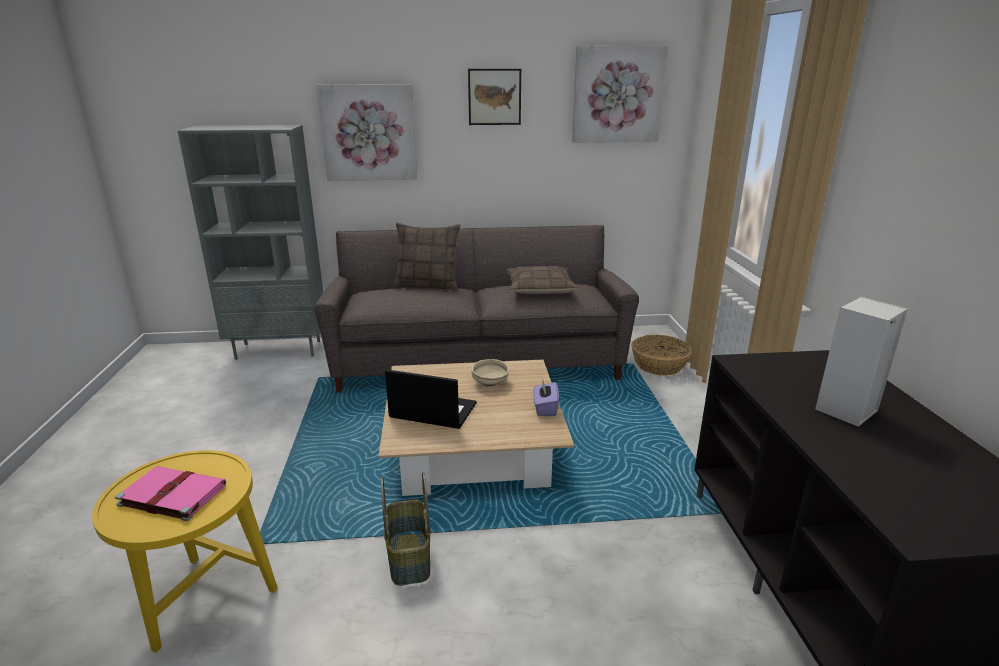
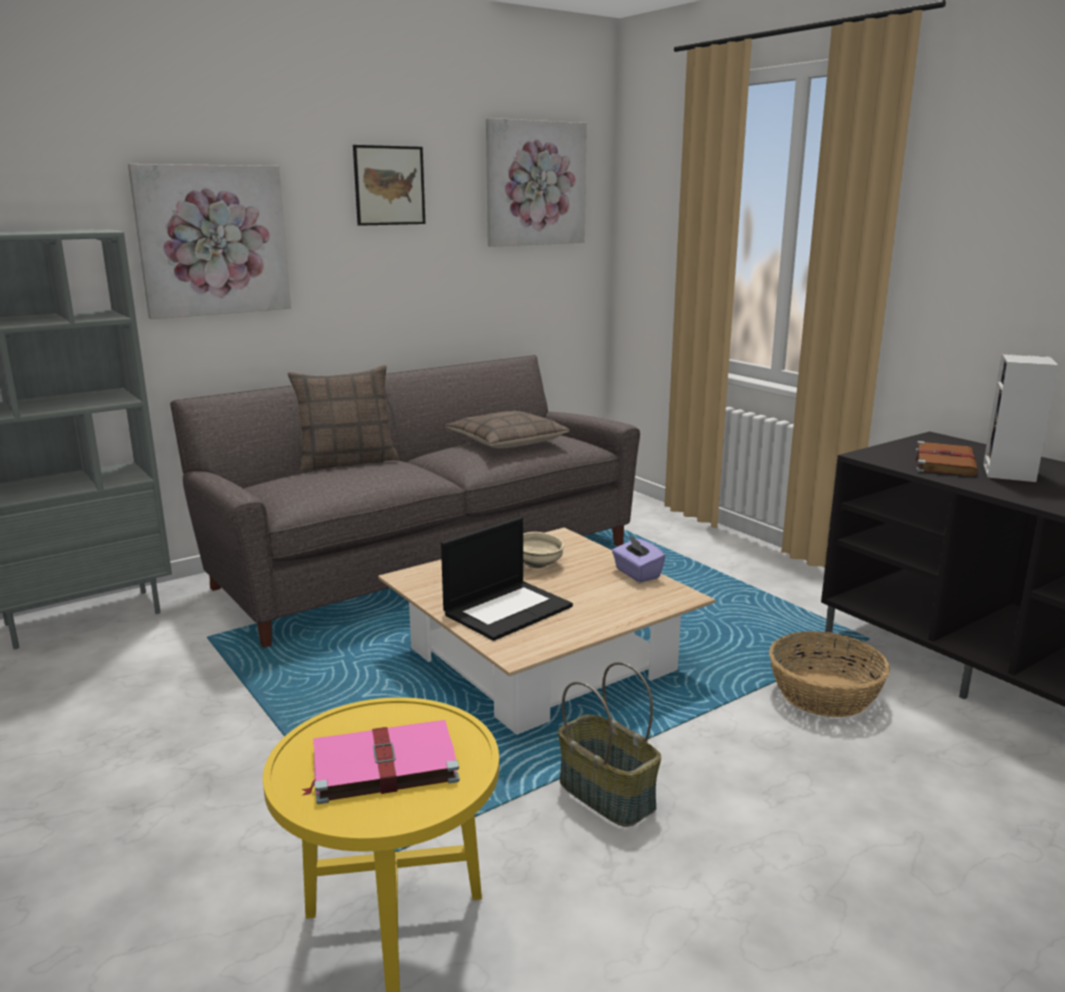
camera: 30 degrees left, 5 degrees down
laptop [385,369,476,429] -> laptop turned 150 degrees clockwise [441,517,573,641]
basket [632,335,692,376] -> basket moved to [769,631,890,717]
none -> brown book [916,441,978,476]

